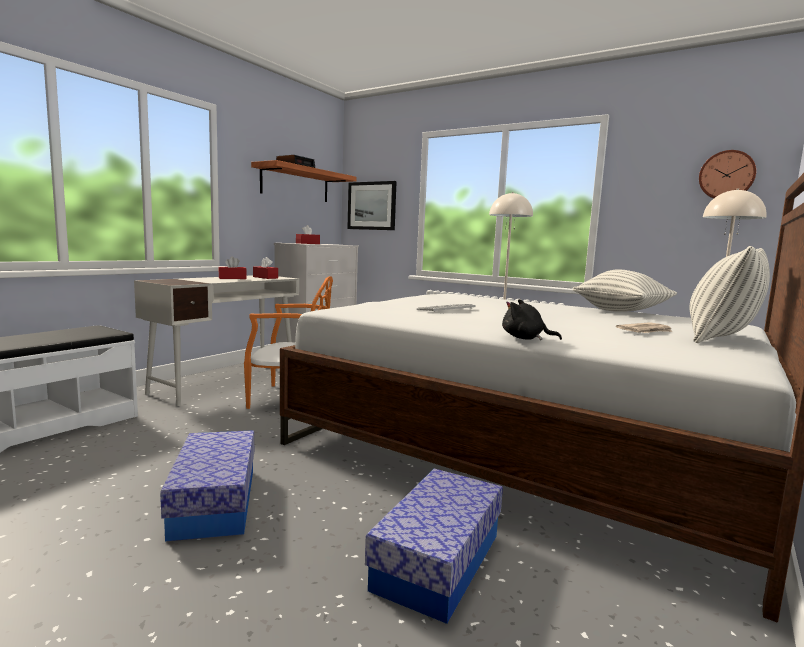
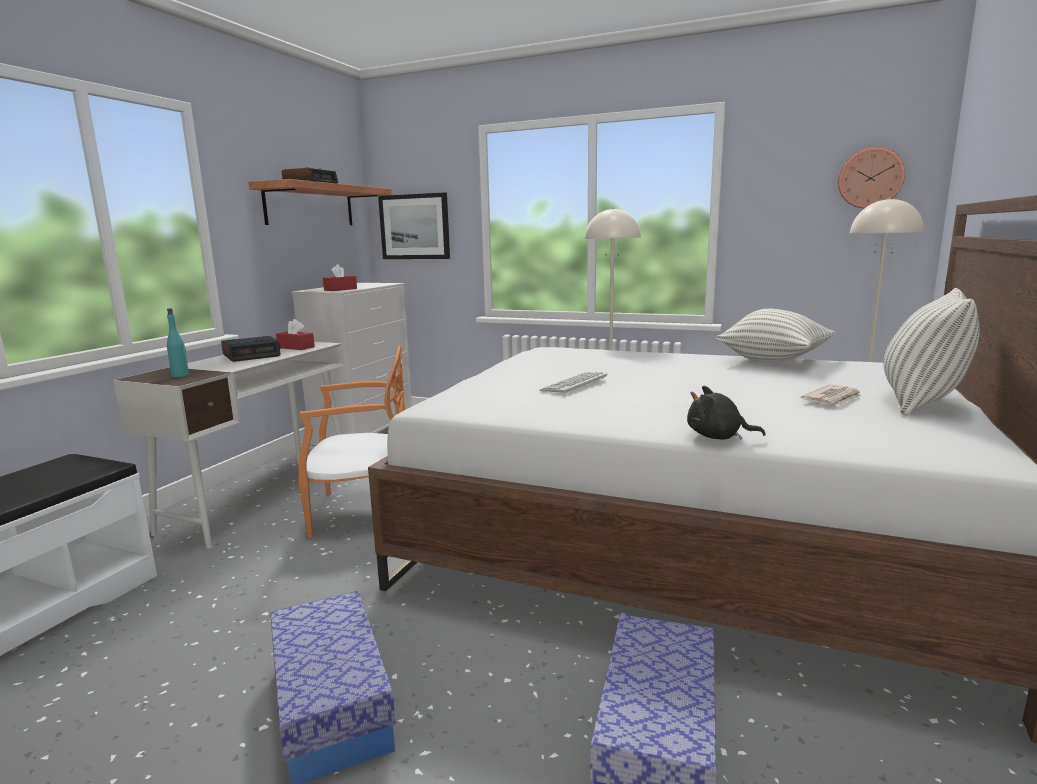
camera: 10 degrees left, 5 degrees up
red tissue box [218,257,247,279] -> alarm clock [221,336,281,362]
none -> turquoise bottle [167,308,189,377]

